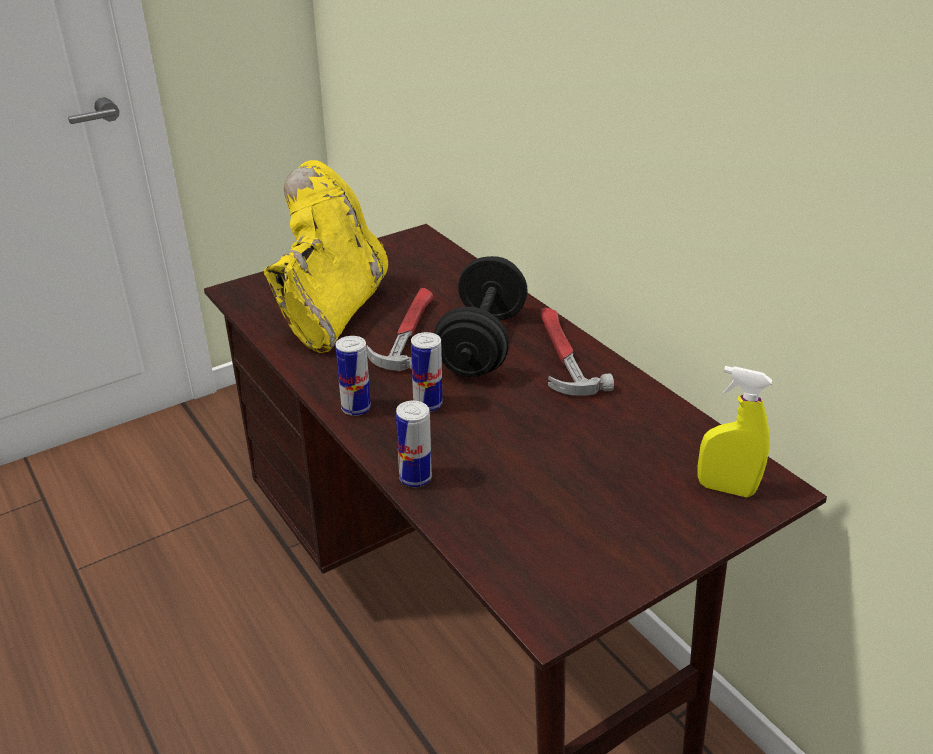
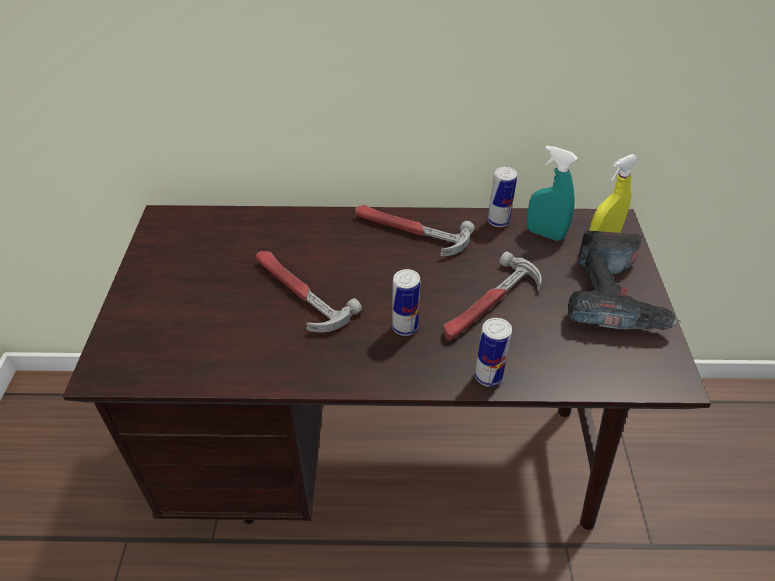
camera: 55 degrees left, 10 degrees up
yellow boot [264,160,388,353] -> none
can [336,336,371,416] -> can moved to [488,167,517,227]
black dumbbell [434,256,528,377] -> none
none -> hammer [443,251,542,341]
none -> turquoise spray bottle [527,146,578,241]
none -> power drill [568,230,681,330]

